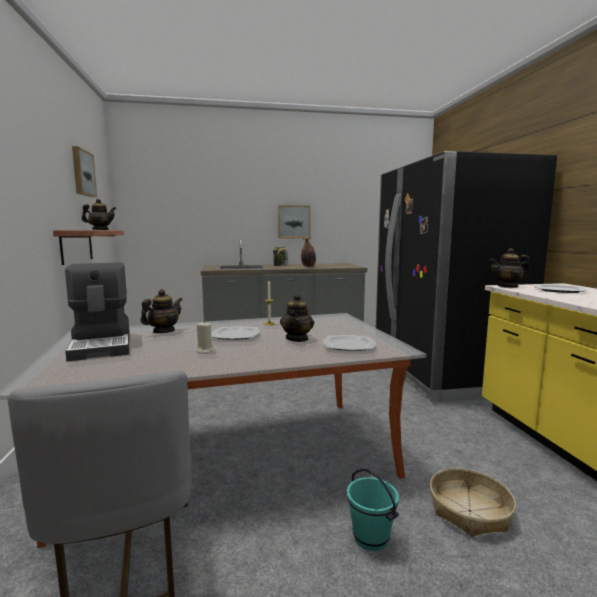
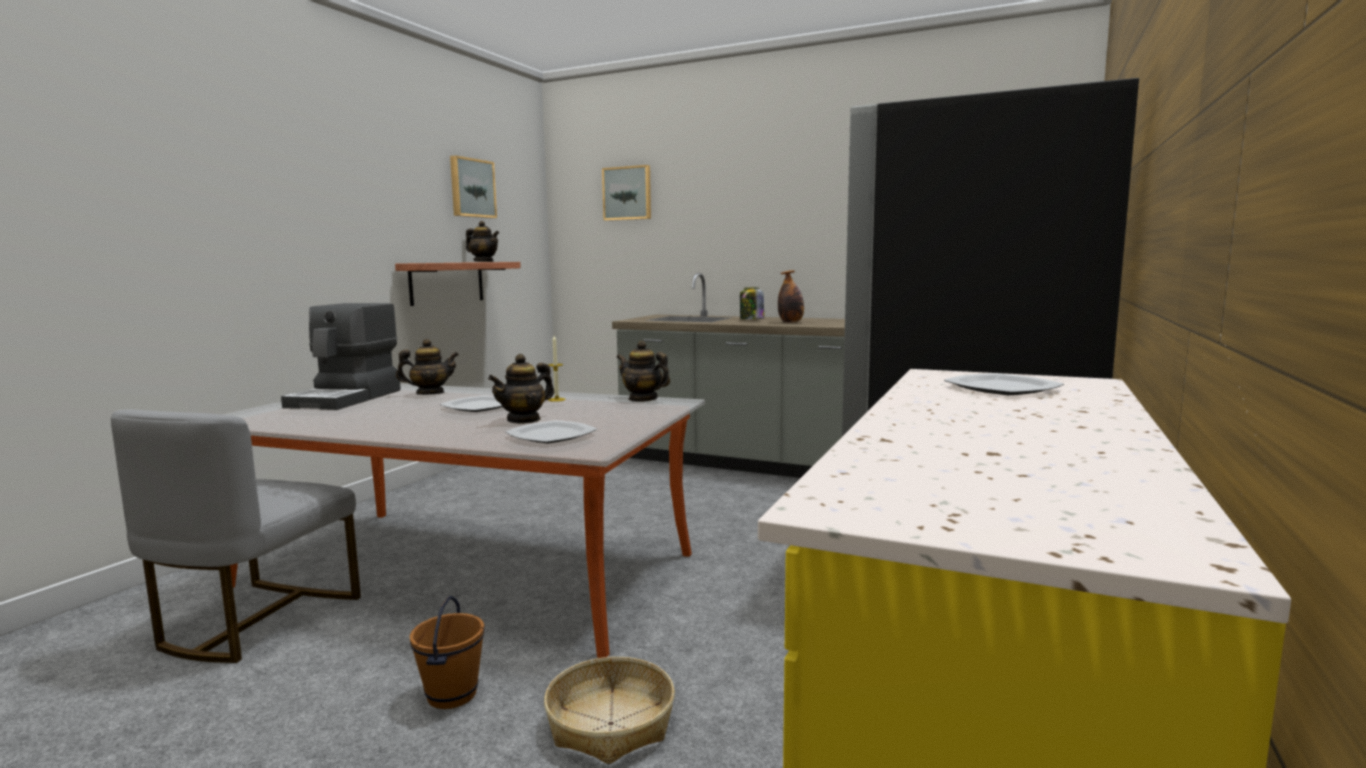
camera: 35 degrees right, 0 degrees up
beige candle [196,322,214,354] -> none
picture [278,205,310,238] -> picture moved to [602,165,651,221]
turquoise bucket [347,468,399,551] -> brown bucket [410,596,485,709]
teapot [490,248,530,288] -> teapot moved to [617,341,670,402]

